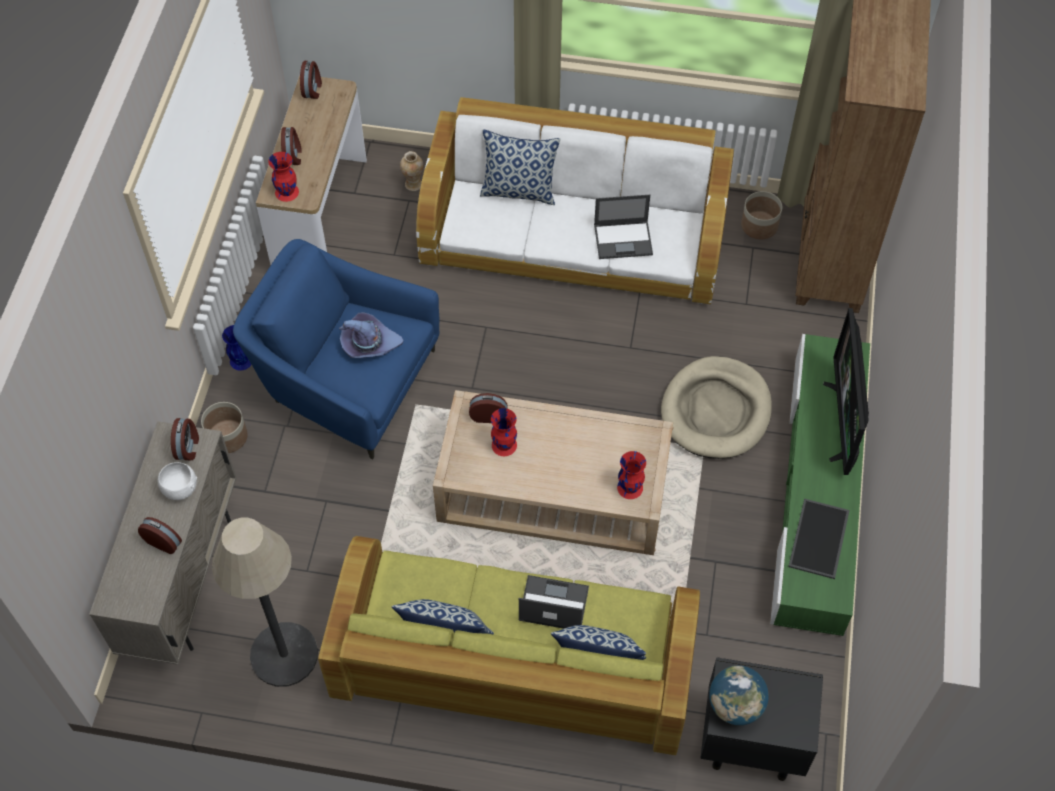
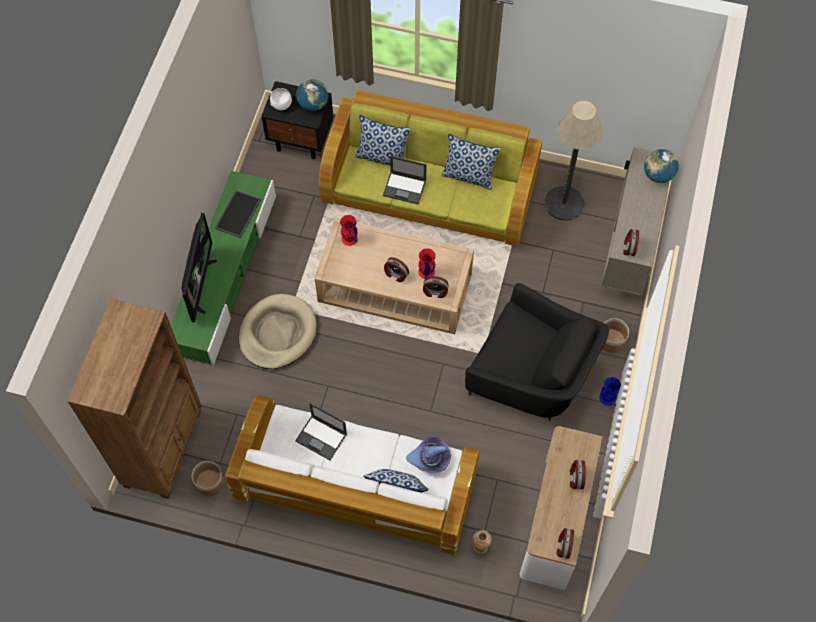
camera: 175 degrees left, 5 degrees up
alarm clock [138,517,182,554] -> alarm clock moved to [384,257,409,283]
white bowl [158,462,197,500] -> white bowl moved to [270,88,292,110]
blue armchair [233,239,439,459] -> black armchair [465,283,609,421]
red vase [268,152,299,202] -> none
purple hat [339,312,403,358] -> purple hat moved to [406,436,451,473]
laptop [594,195,653,259] -> laptop turned 150 degrees counterclockwise [295,403,347,460]
none -> globe [644,149,679,183]

